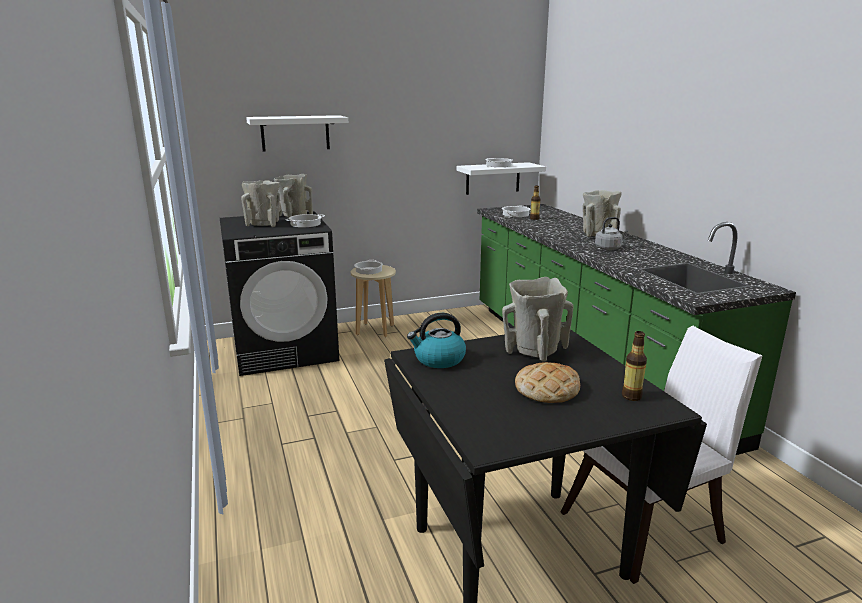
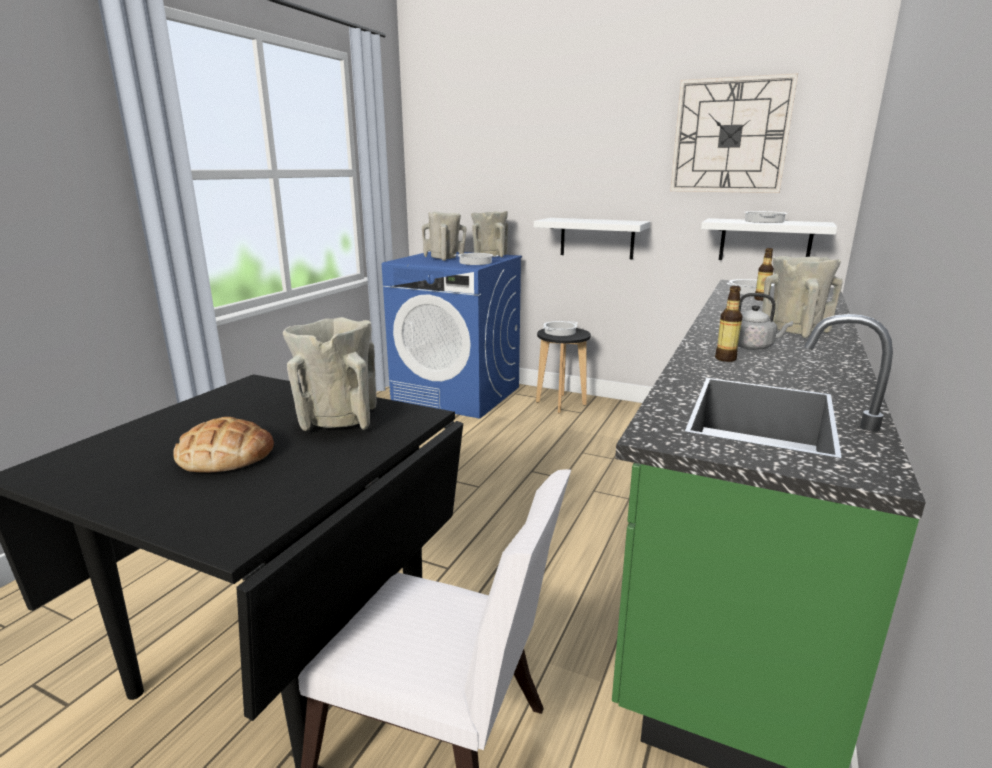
camera: 45 degrees right, 0 degrees up
black washing machine [220,211,339,376] -> blue washing machine [382,251,522,419]
white shelf [246,115,348,151] -> white shelf moved to [534,218,650,259]
beige stool [351,265,396,337] -> black stool [536,328,591,413]
kettle [407,313,466,368] -> none
bottle [622,331,647,401] -> bottle moved to [715,286,742,362]
none -> wall clock [670,73,798,193]

